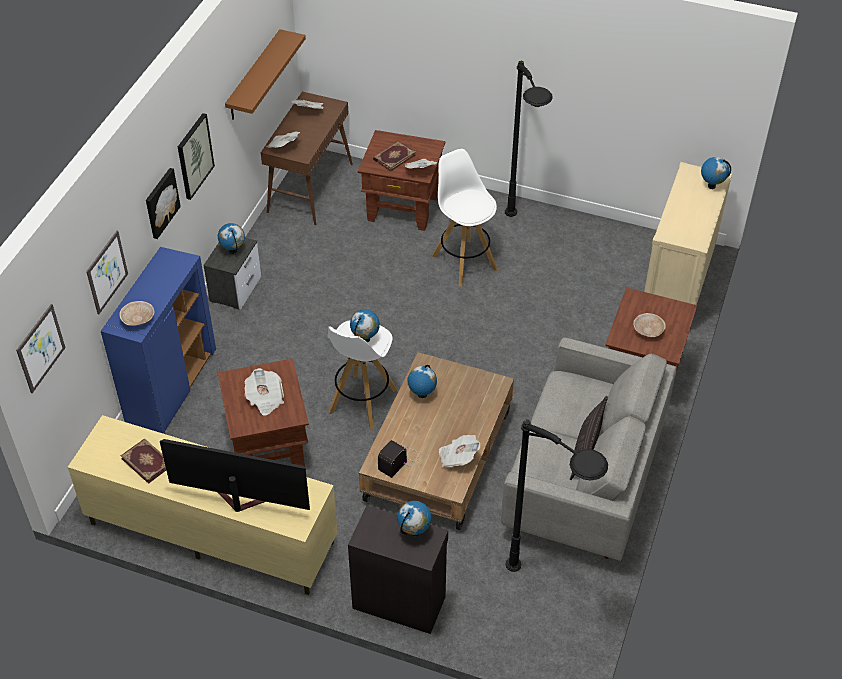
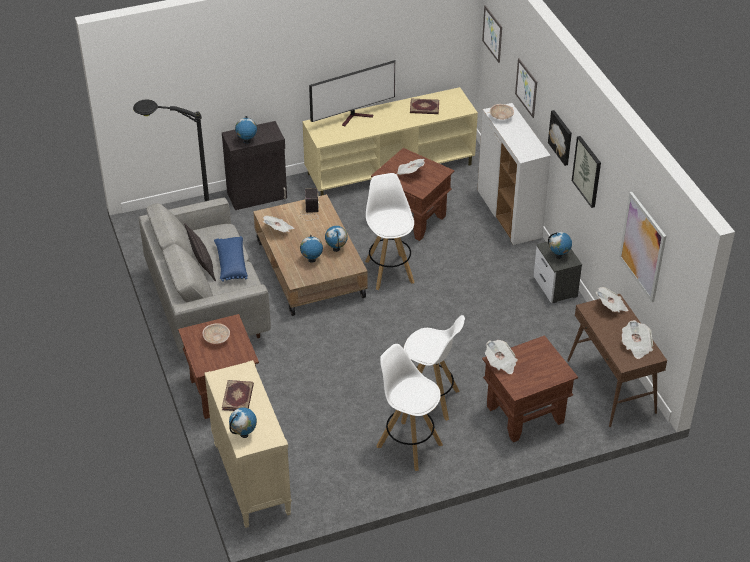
camera: 140 degrees right, 5 degrees down
blue cabinet [101,247,216,434] -> white cabinet [477,103,551,245]
brown shelf [225,29,306,120] -> picture [619,192,666,302]
globe [350,309,380,342] -> globe moved to [300,235,323,263]
book [373,141,416,172] -> book moved to [222,380,254,411]
black floor lamp [505,61,553,217] -> white stool [376,344,443,471]
none -> blue pillow [214,236,248,282]

